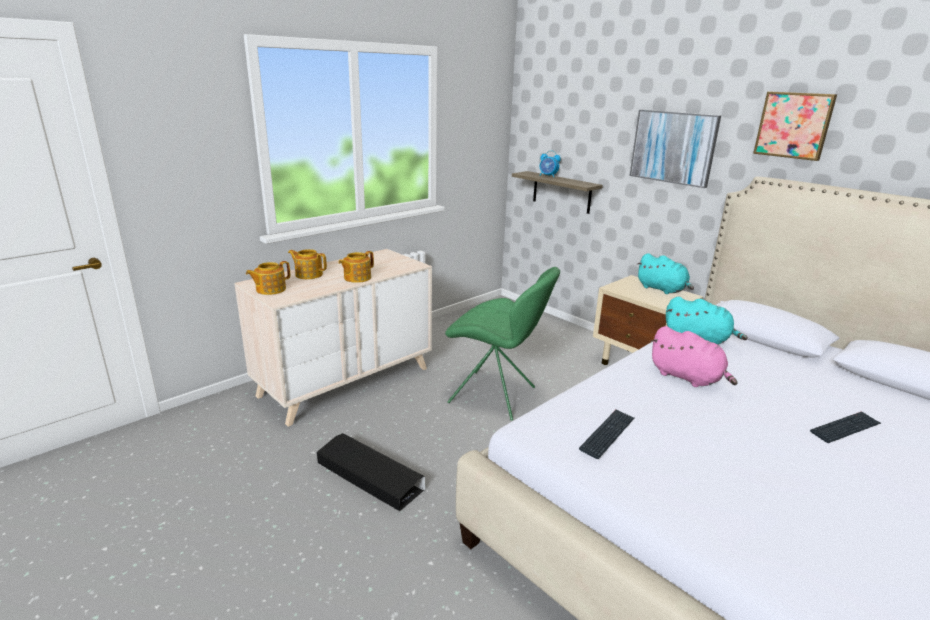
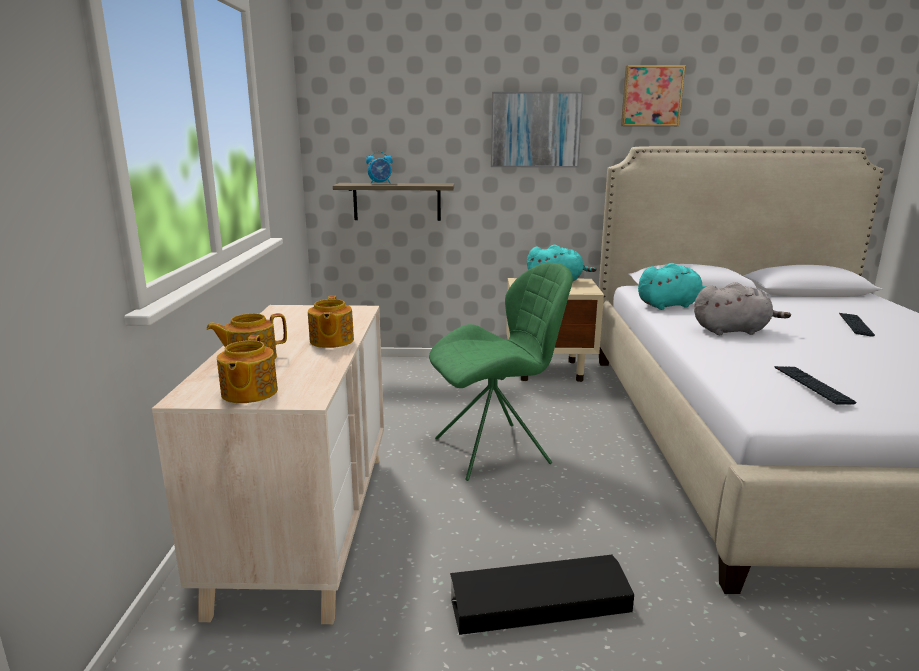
camera: 45 degrees left, 5 degrees down
pink plush toy [650,326,737,387] -> grey plush toy [694,282,791,335]

